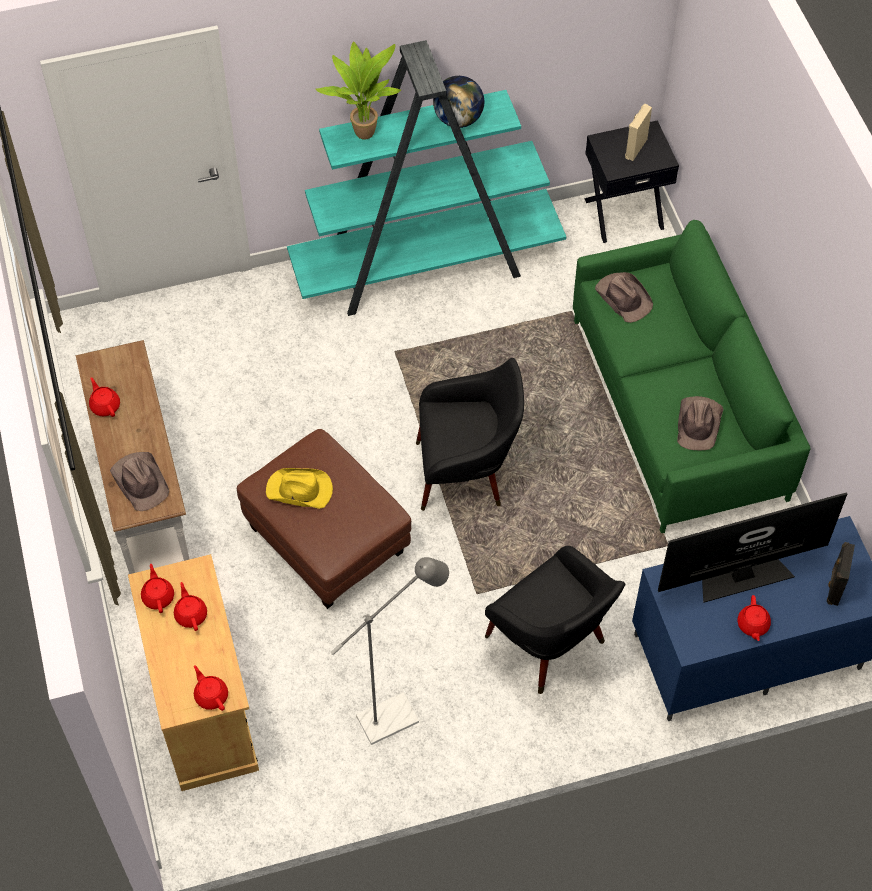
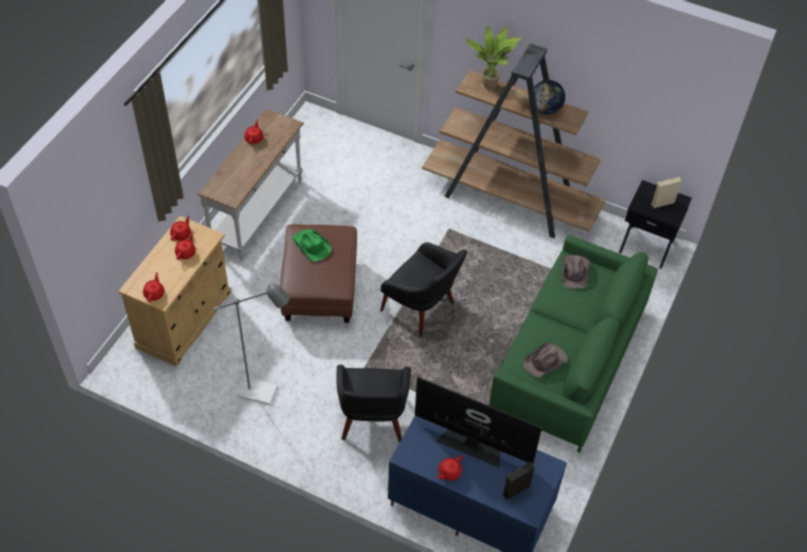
camera: 40 degrees right, 5 degrees down
brown hat [110,452,169,511] -> none
yellow hat [266,468,333,509] -> green hat [292,229,332,261]
turquoise bookcase [287,40,566,316] -> brown bookcase [422,43,606,238]

